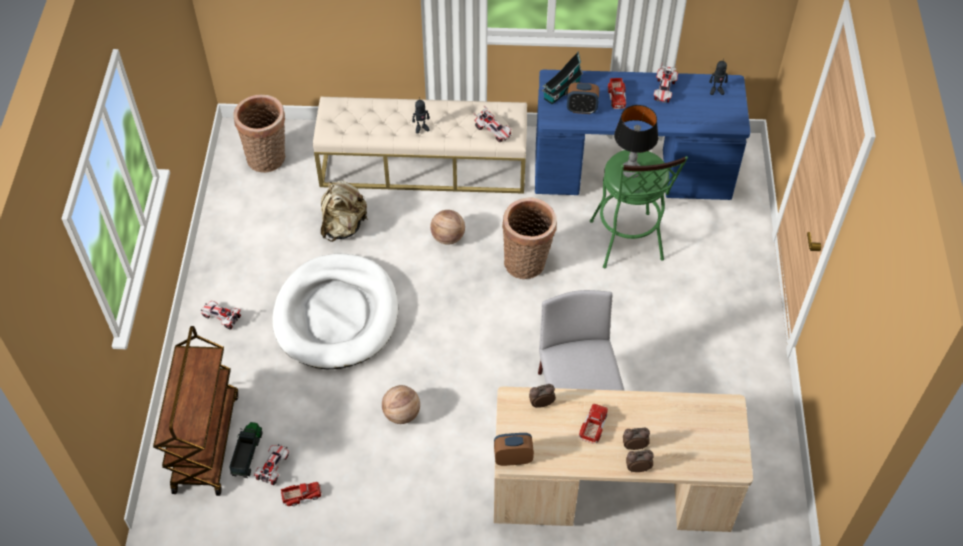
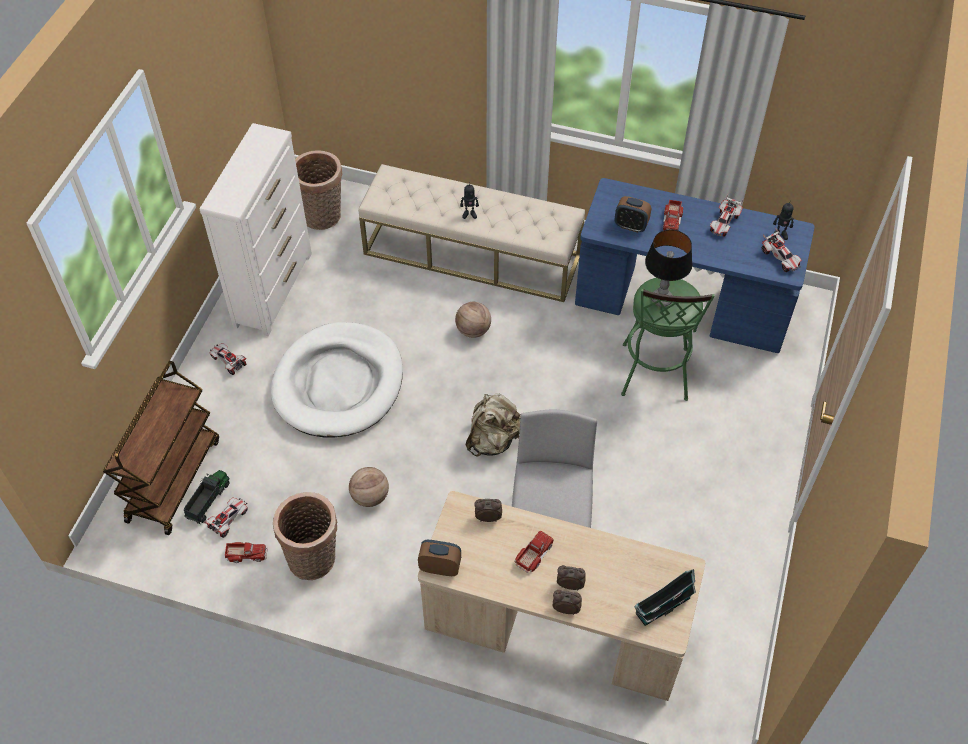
camera: 15 degrees right, 0 degrees up
beige backpack [321,180,368,242] -> beige backpack moved to [466,393,521,456]
toy car [474,105,512,143] -> toy car moved to [762,228,802,272]
basket [502,198,557,279] -> basket moved to [273,492,337,580]
toy house [542,51,583,104] -> toy house moved to [634,569,696,626]
none -> white dresser [200,123,312,336]

